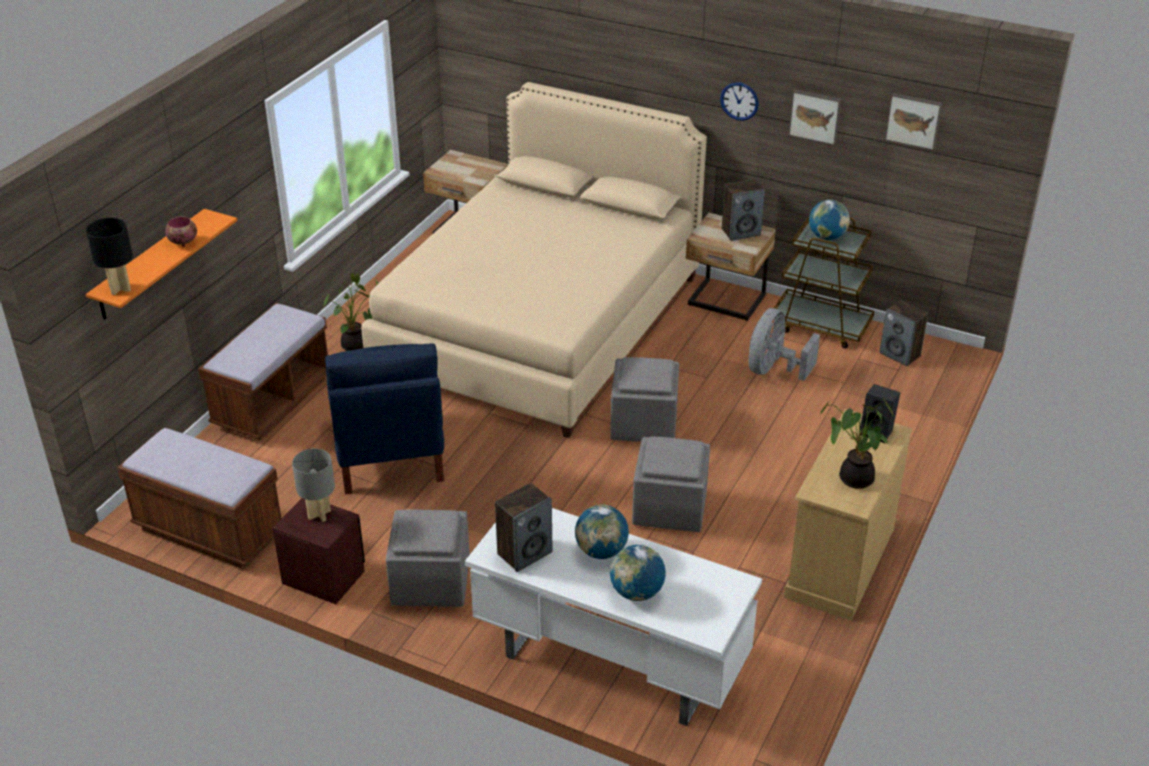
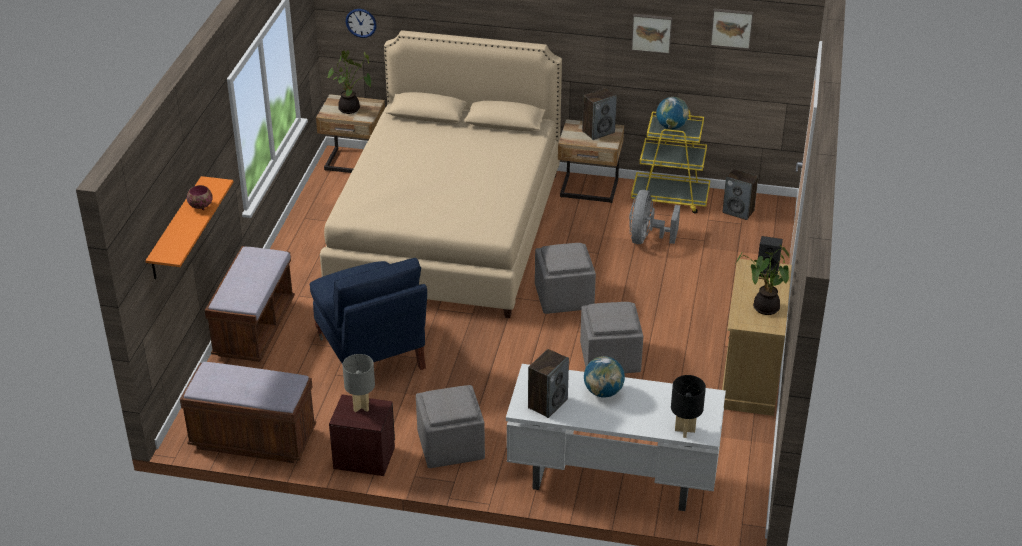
camera: 15 degrees left, 0 degrees up
black table lamp [86,218,133,295] -> black table lamp moved to [671,375,706,438]
potted plant [323,273,378,351] -> potted plant moved to [328,50,371,114]
globe [610,545,666,601] -> none
wall clock [720,82,759,121] -> wall clock moved to [346,9,377,38]
brown cart [774,217,875,349] -> yellow cart [631,111,710,213]

